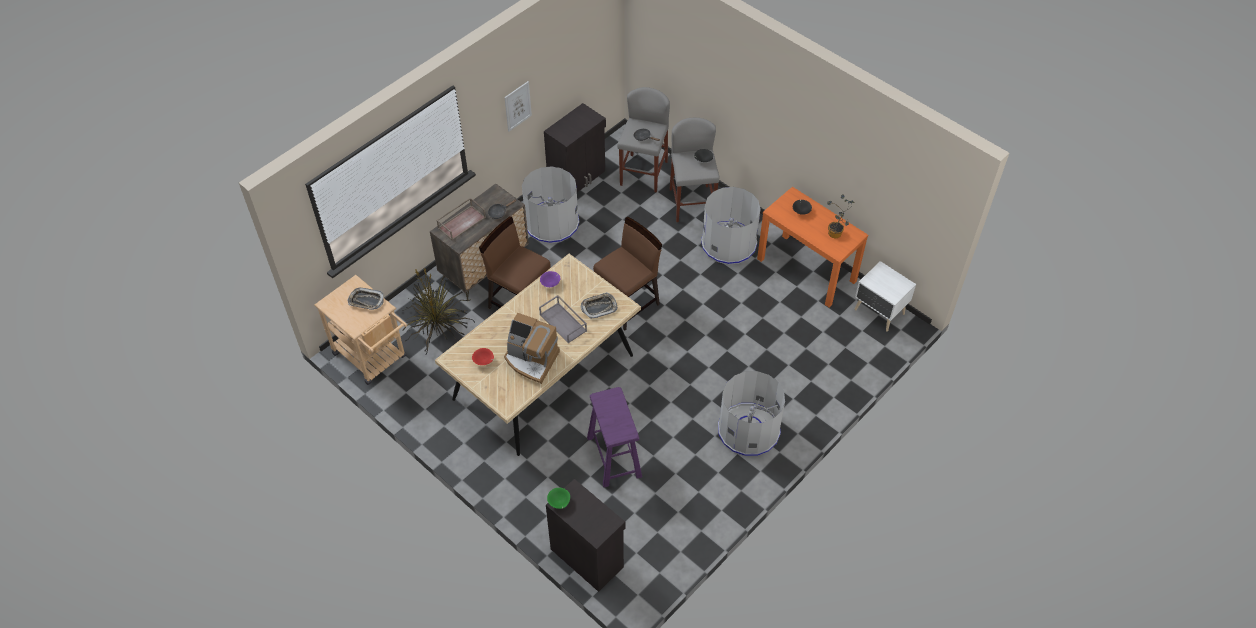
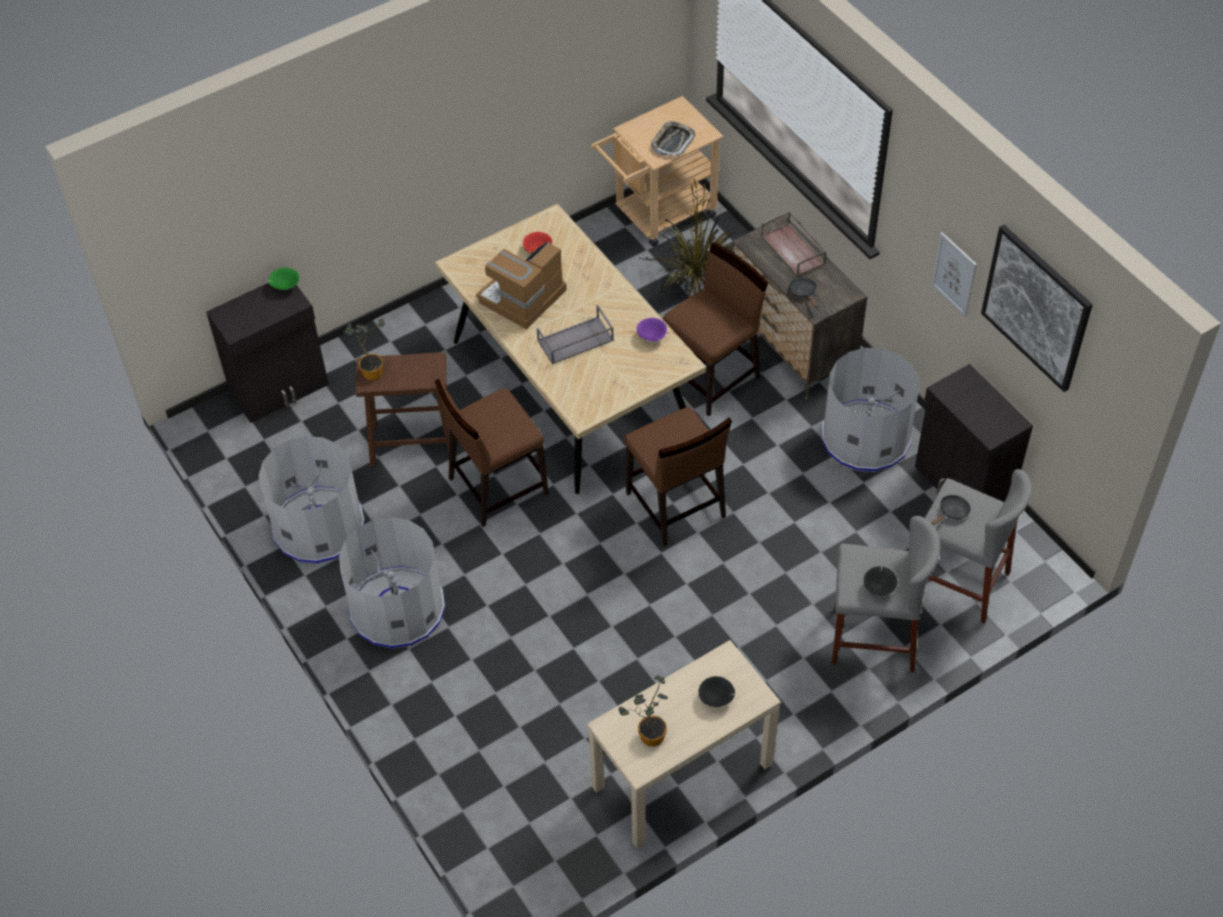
camera: 105 degrees right, 0 degrees up
tray [581,292,618,319] -> none
purple stool [587,387,642,487] -> brown stool [355,352,456,466]
grey trash can [701,187,761,265] -> grey trash can moved to [259,436,365,564]
orange console table [757,187,868,308] -> beige console table [587,640,781,849]
white nightstand [854,261,916,332] -> none
none -> potted plant [344,319,385,380]
none -> brown chair [435,379,549,527]
none -> picture [981,225,1093,392]

